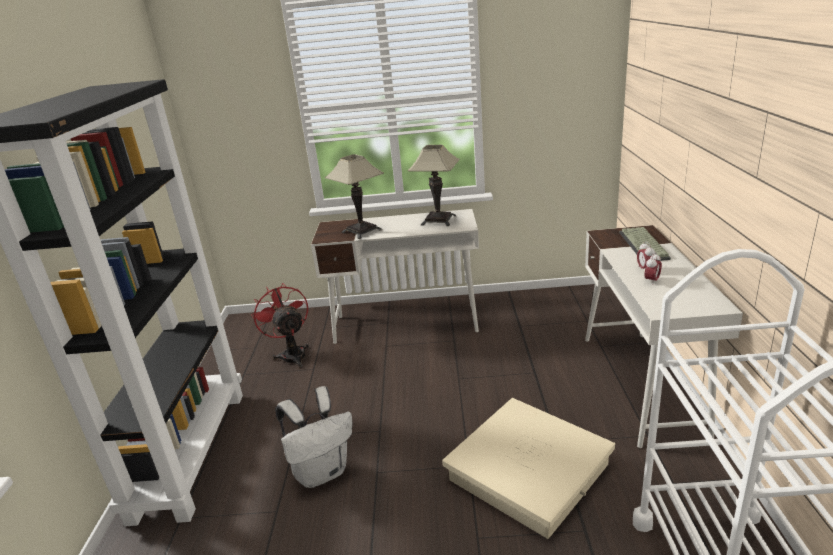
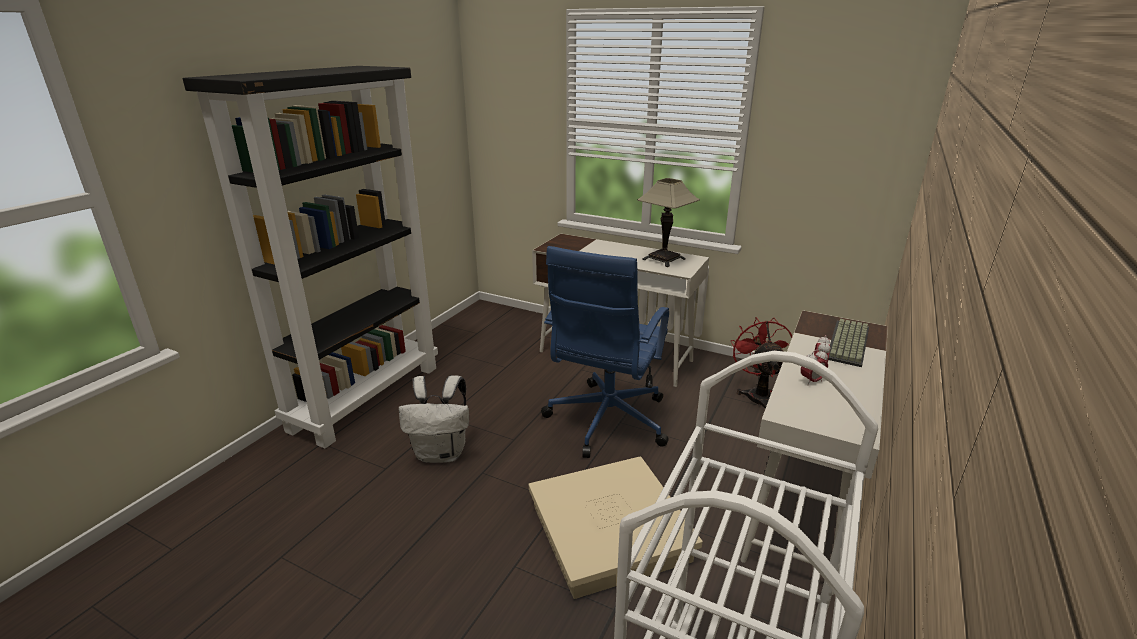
camera: 25 degrees right, 0 degrees up
red fan [251,283,309,368] -> red fan moved to [731,317,792,409]
table lamp [325,154,384,239] -> none
none -> blue office chair [541,246,669,458]

